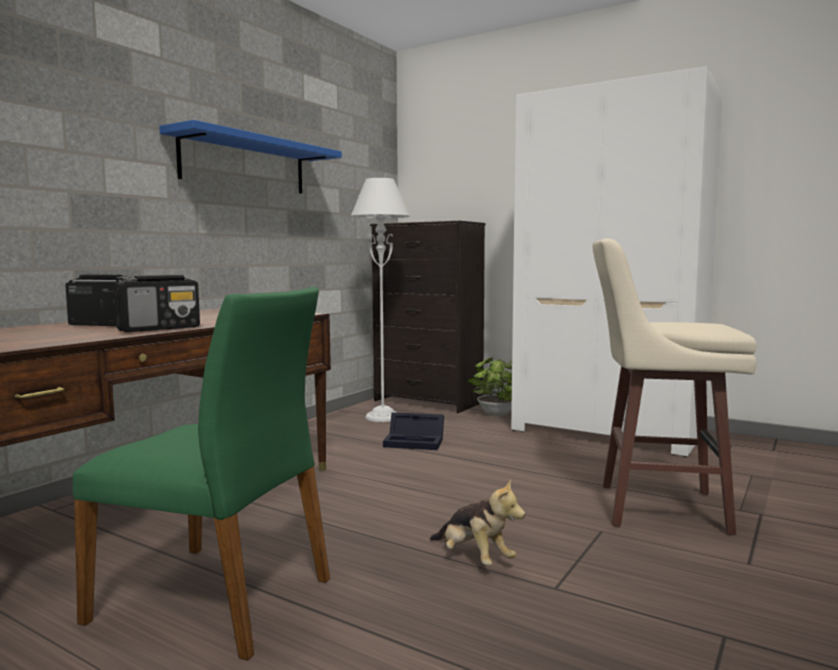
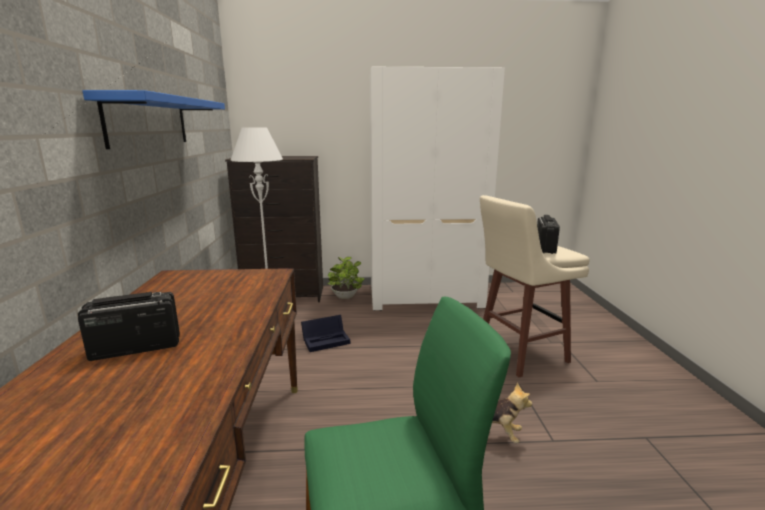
camera: 35 degrees left, 10 degrees up
radio [114,275,200,332] -> radio moved to [537,215,560,254]

